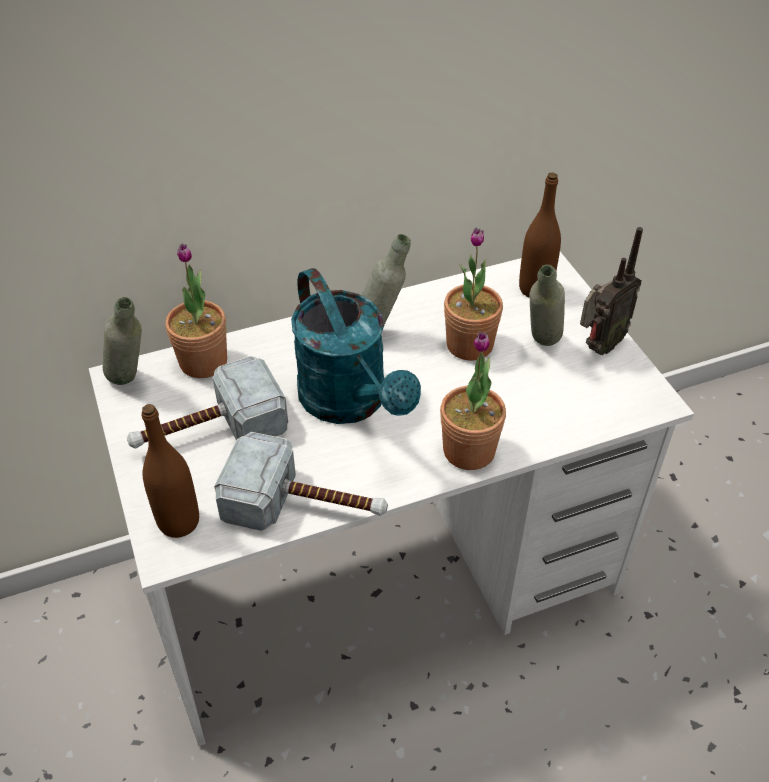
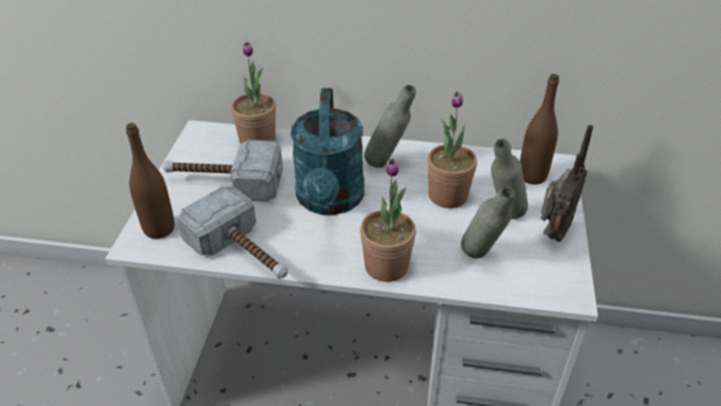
camera: 30 degrees right, 5 degrees down
grey bottle [103,297,142,385] -> grey bottle moved to [461,186,515,258]
radio [580,227,643,355] -> radio turned 45 degrees counterclockwise [541,125,593,242]

